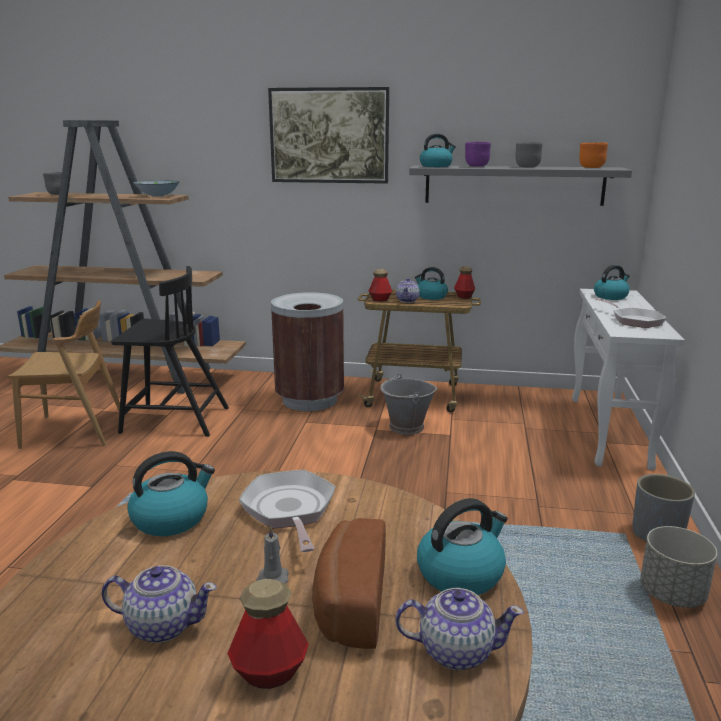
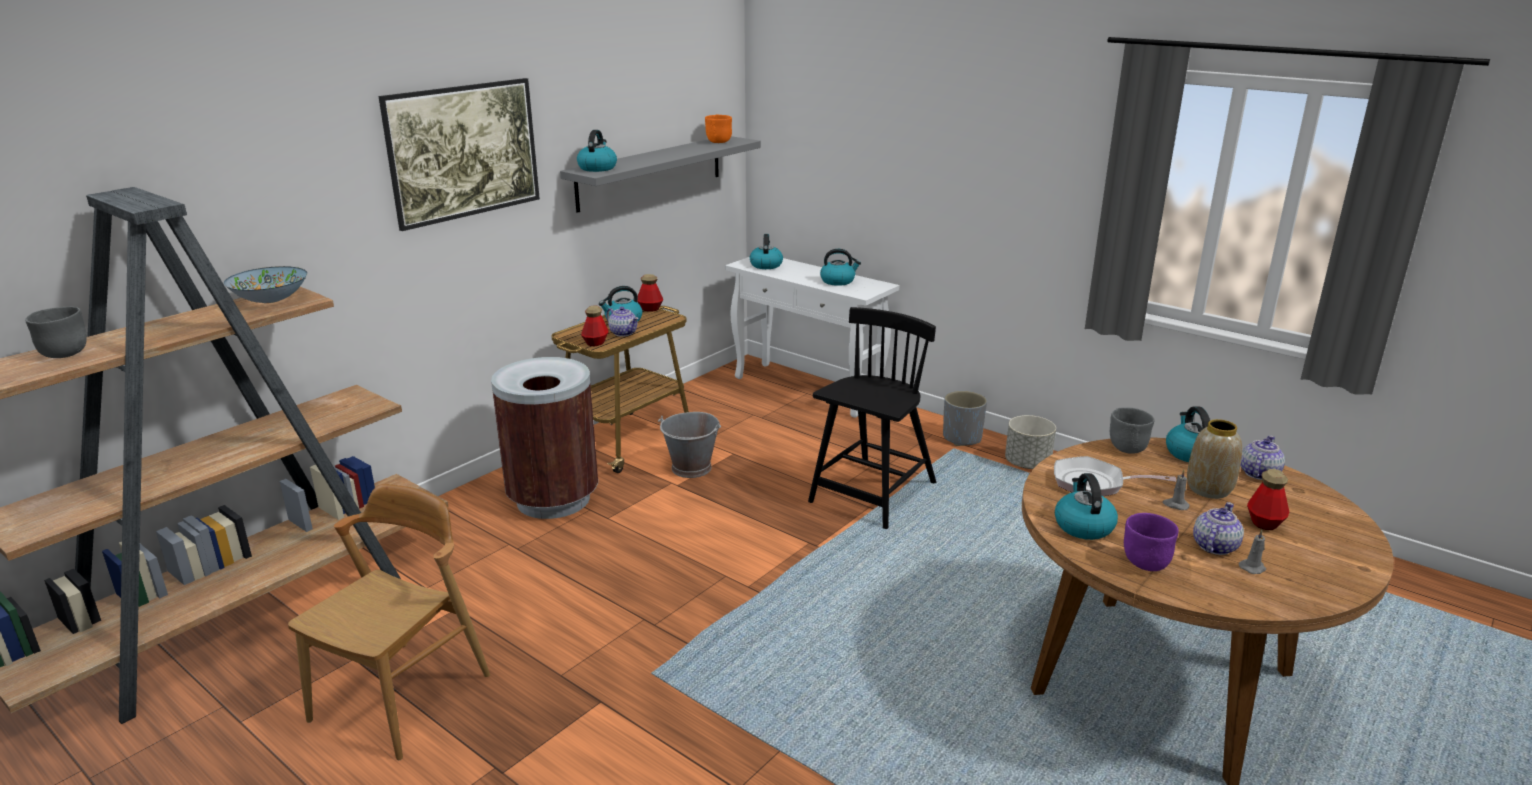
camera: 60 degrees left, 5 degrees up
black chair [111,266,229,437] -> black chair moved to [808,307,936,529]
bread [312,518,386,649] -> vase [1187,419,1242,499]
purple bowl [465,142,491,167] -> purple bowl moved to [1124,513,1179,571]
grey bowl [516,142,543,167] -> grey bowl moved to [1110,407,1154,454]
frying pan [596,298,667,328] -> kettle [820,249,861,286]
none -> grey candle [1239,530,1266,574]

